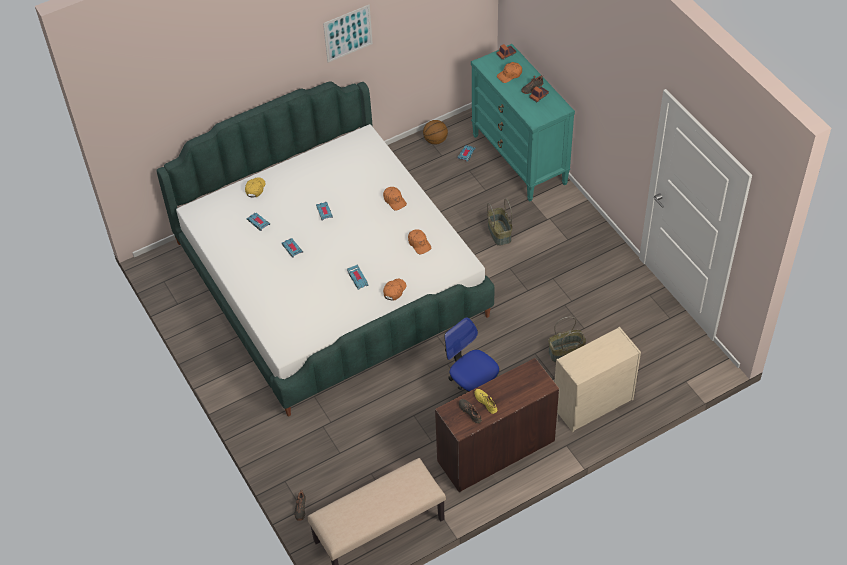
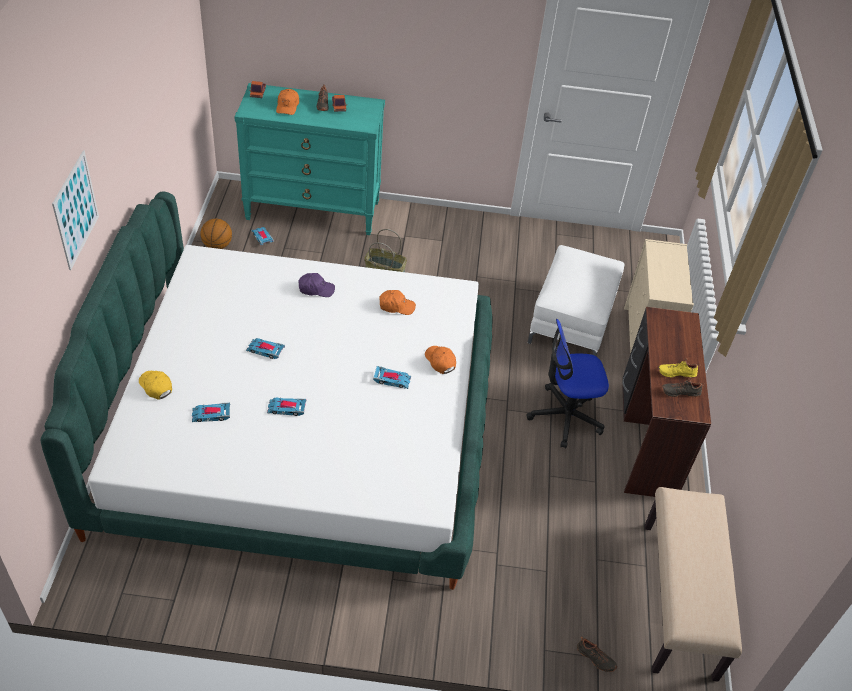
camera: 60 degrees left, 5 degrees down
picture [323,5,373,62] -> picture moved to [52,151,99,270]
orange cap [383,187,407,211] -> purple cap [298,273,335,297]
basket [548,317,586,362] -> white ottoman [528,245,624,356]

